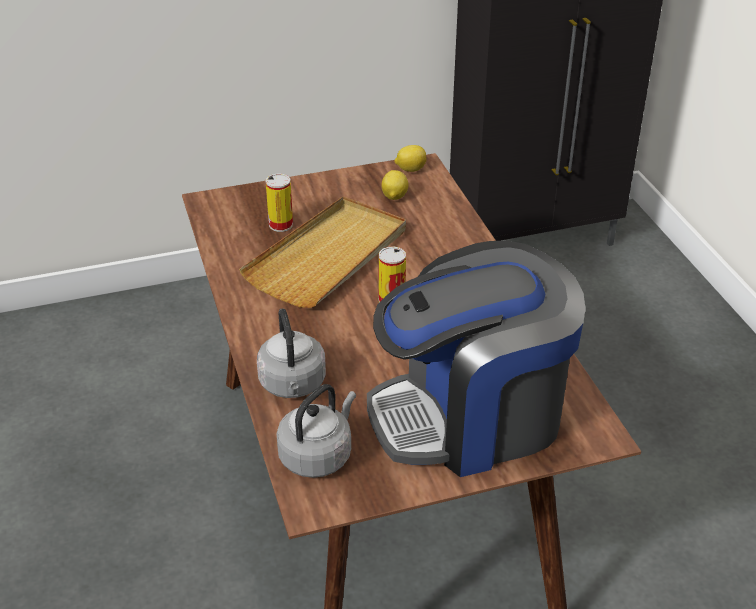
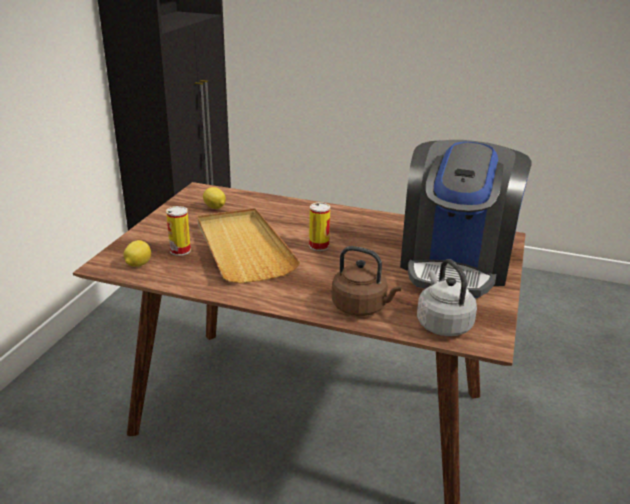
camera: 55 degrees left, 10 degrees down
grey kettle [257,308,326,398] -> brown kettle [332,246,402,316]
lemon [395,145,427,172] -> lemon moved to [123,240,151,267]

